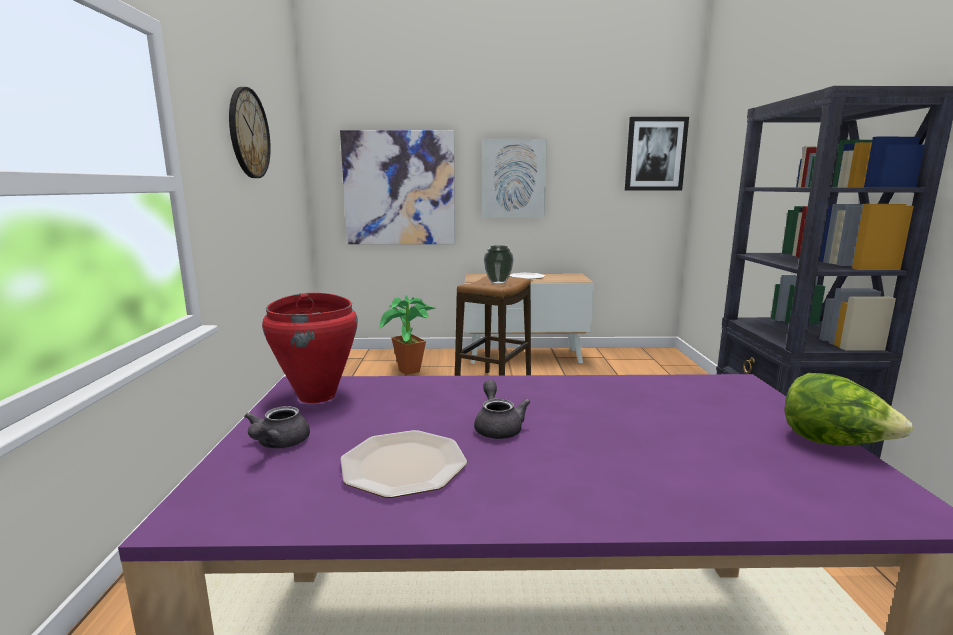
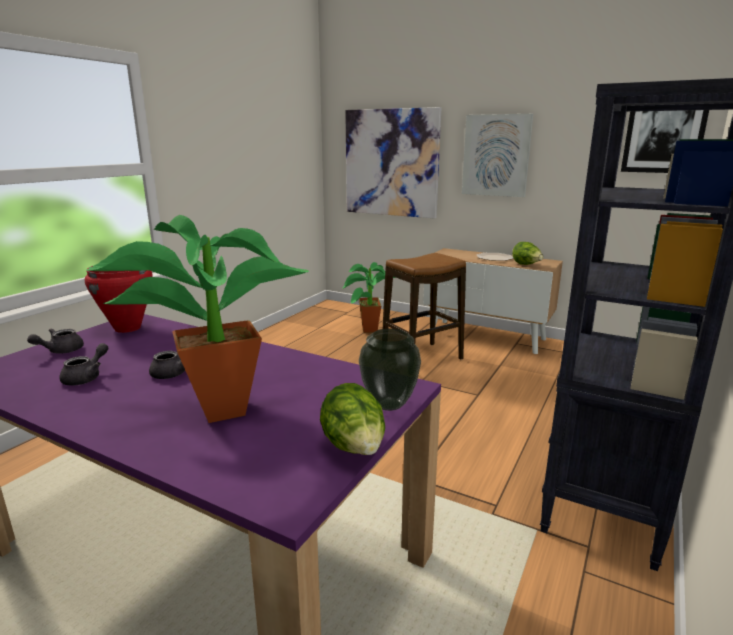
camera: 30 degrees right, 5 degrees up
wall clock [229,87,271,178] -> none
plate [340,430,467,498] -> grey teapot [60,343,108,386]
vase [484,245,514,284] -> vase moved to [359,329,421,411]
none -> potted plant [86,215,309,423]
none -> lettuce [512,242,544,265]

